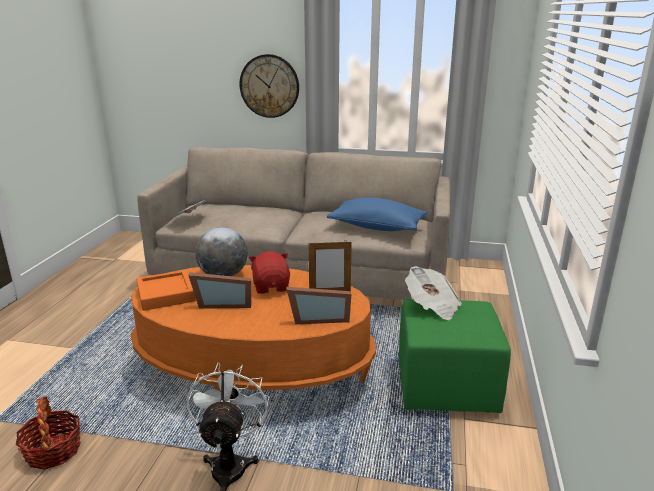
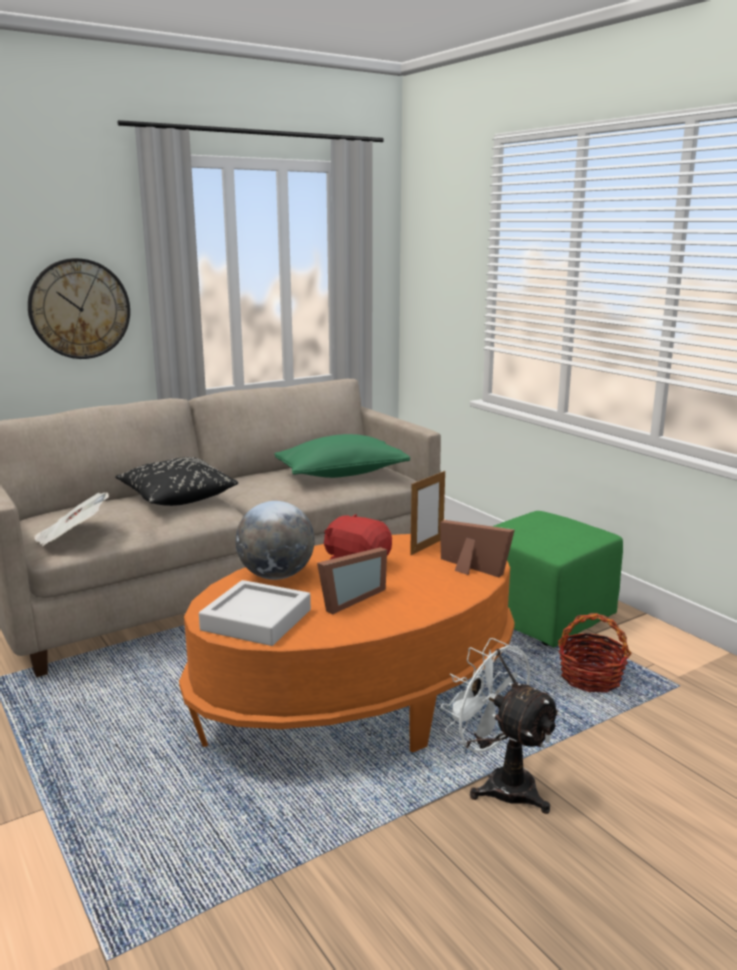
camera: 45 degrees left, 5 degrees down
basket [16,396,81,470] -> basket moved to [558,613,632,692]
orange tray [136,270,196,311] -> grey tray [199,580,311,646]
picture frame [287,287,351,324] -> picture frame turned 90 degrees counterclockwise [440,520,515,577]
blue pillow [327,197,428,231] -> green pillow [274,434,410,478]
newspaper [405,266,462,320] -> none
none -> black pillow [115,457,238,506]

